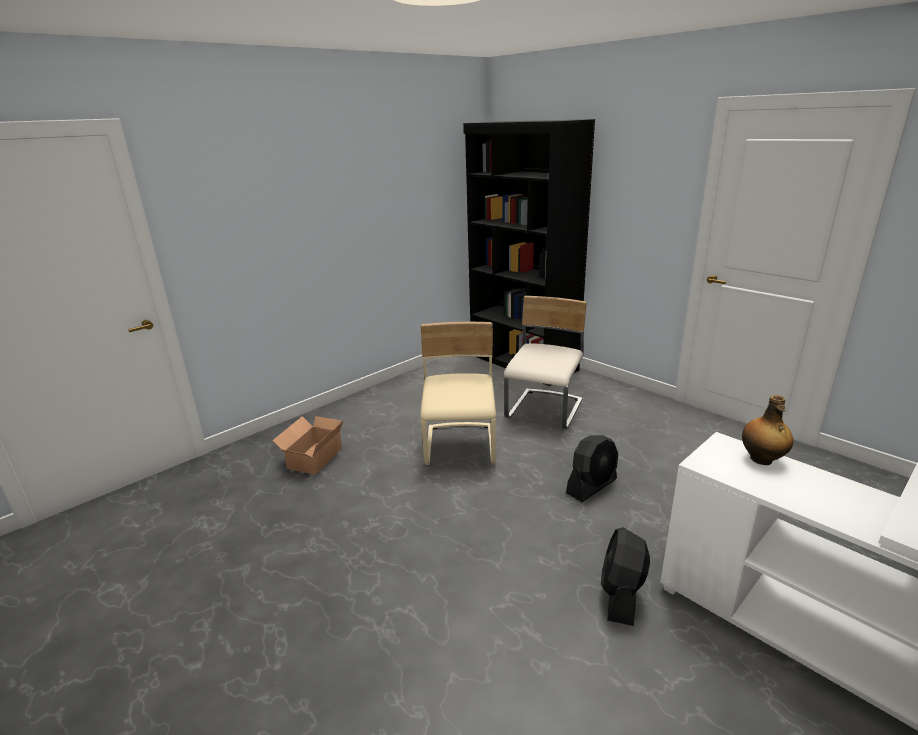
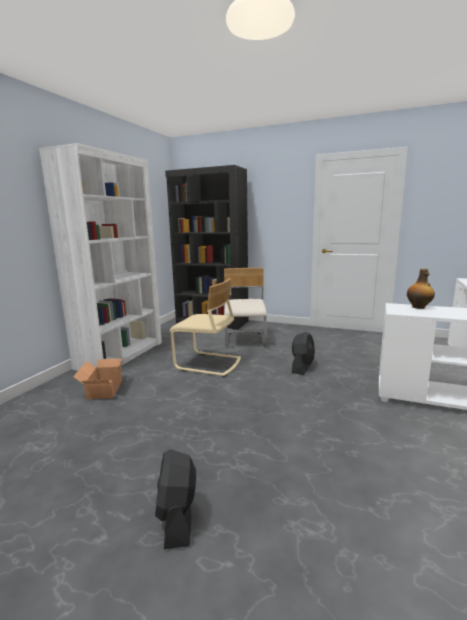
camera: 25 degrees left, 10 degrees down
beige chair [420,322,496,465] -> beige chair turned 135 degrees clockwise [170,278,241,377]
black fan [601,527,650,626] -> black fan moved to [155,449,196,549]
none -> white bookcase [39,143,162,371]

